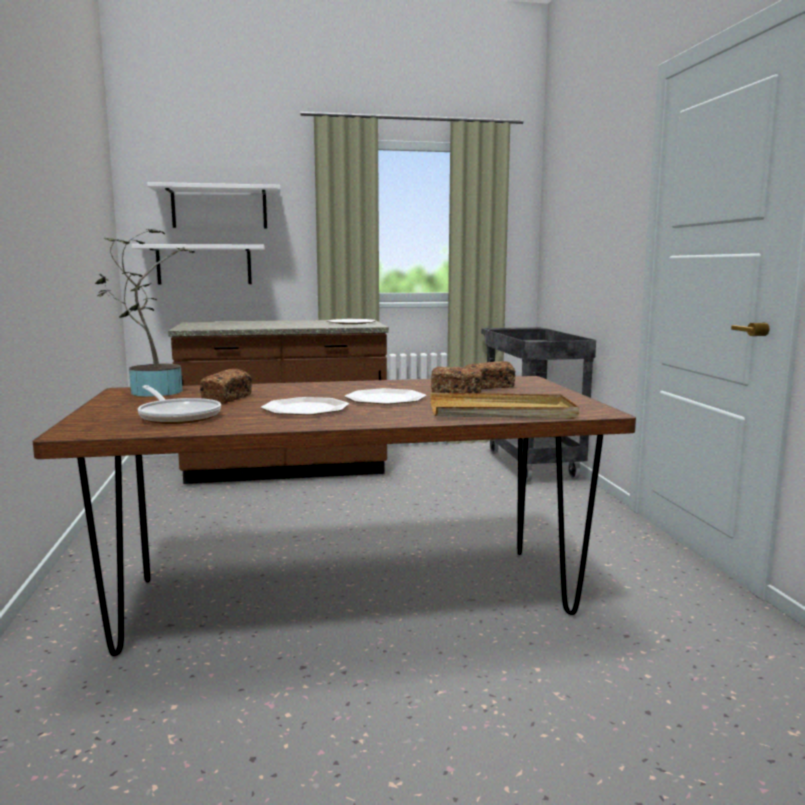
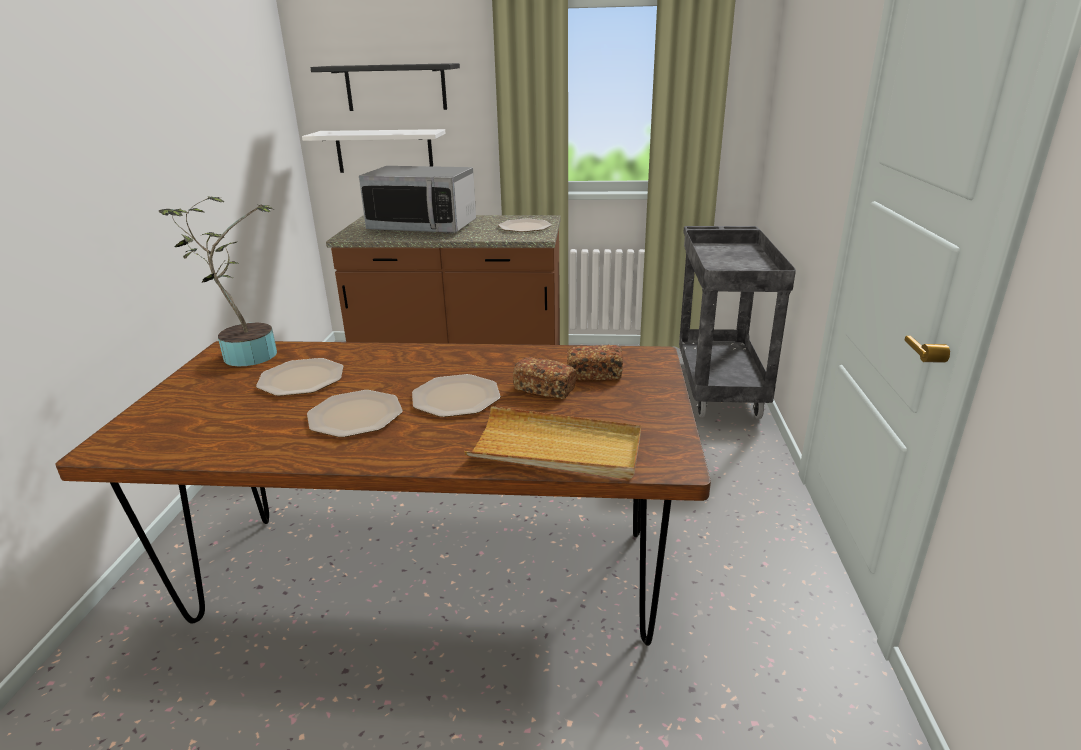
camera: 15 degrees right, 15 degrees up
frying pan [138,385,221,424] -> none
white shelf [147,182,281,229] -> black shelf [310,63,460,111]
bread [200,369,252,403] -> plate [256,358,344,396]
none -> microwave [359,166,476,233]

